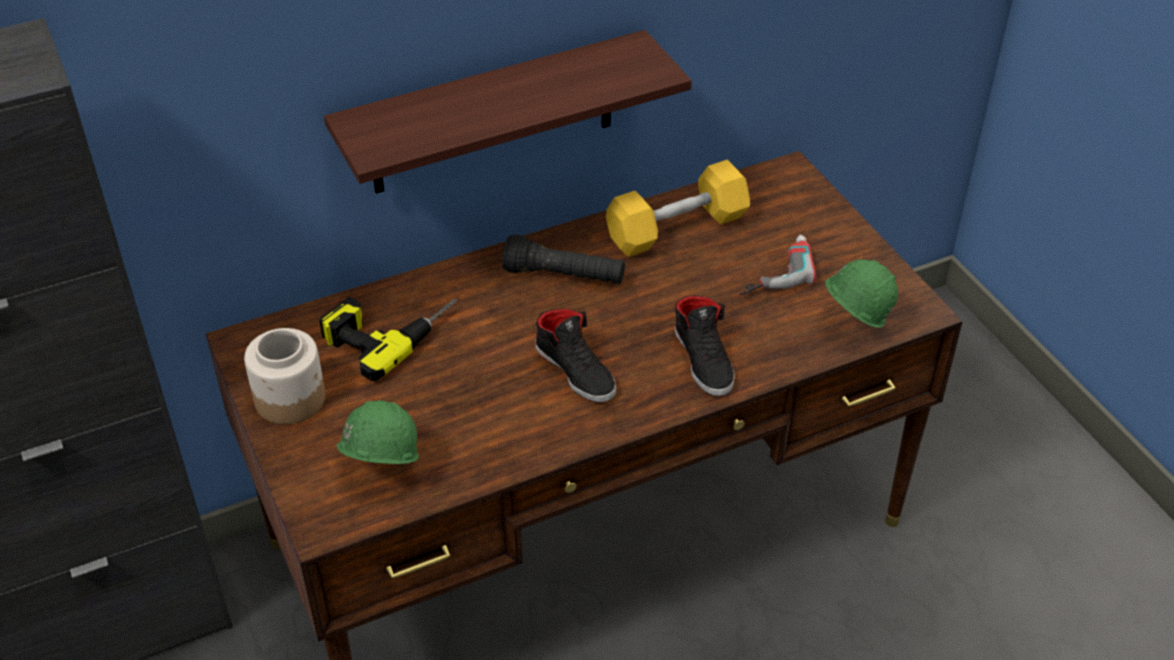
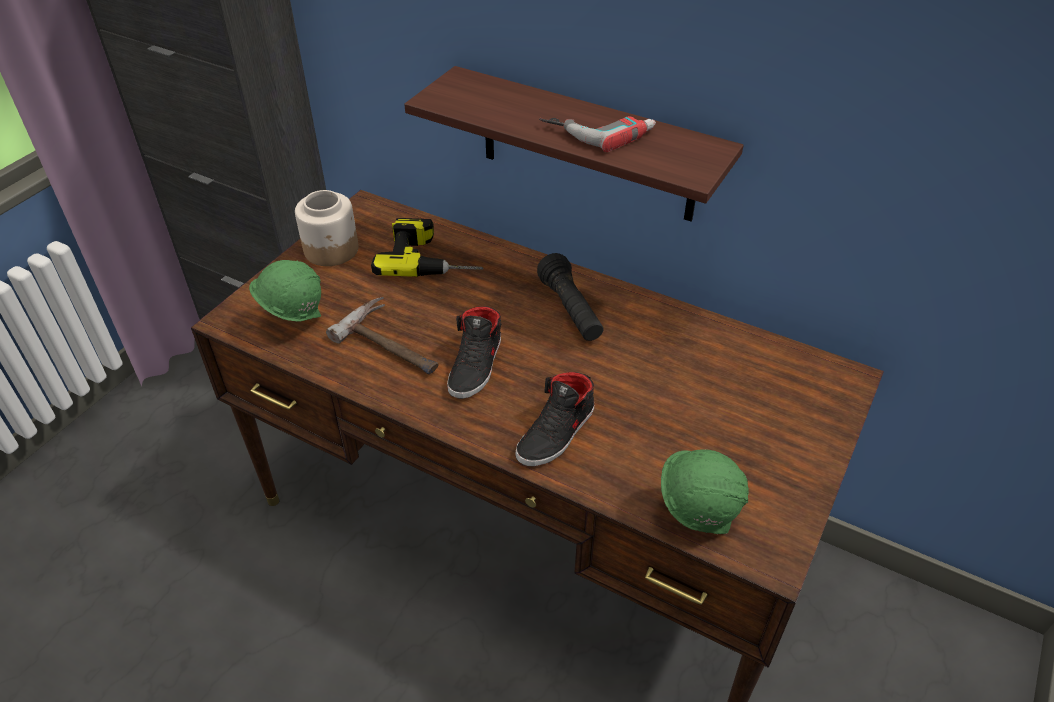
camera: 55 degrees right, 0 degrees up
yellow dumbbell [606,160,750,257] -> none
power drill [739,235,816,295] -> power drill moved to [539,116,656,152]
none -> hammer [326,297,439,374]

